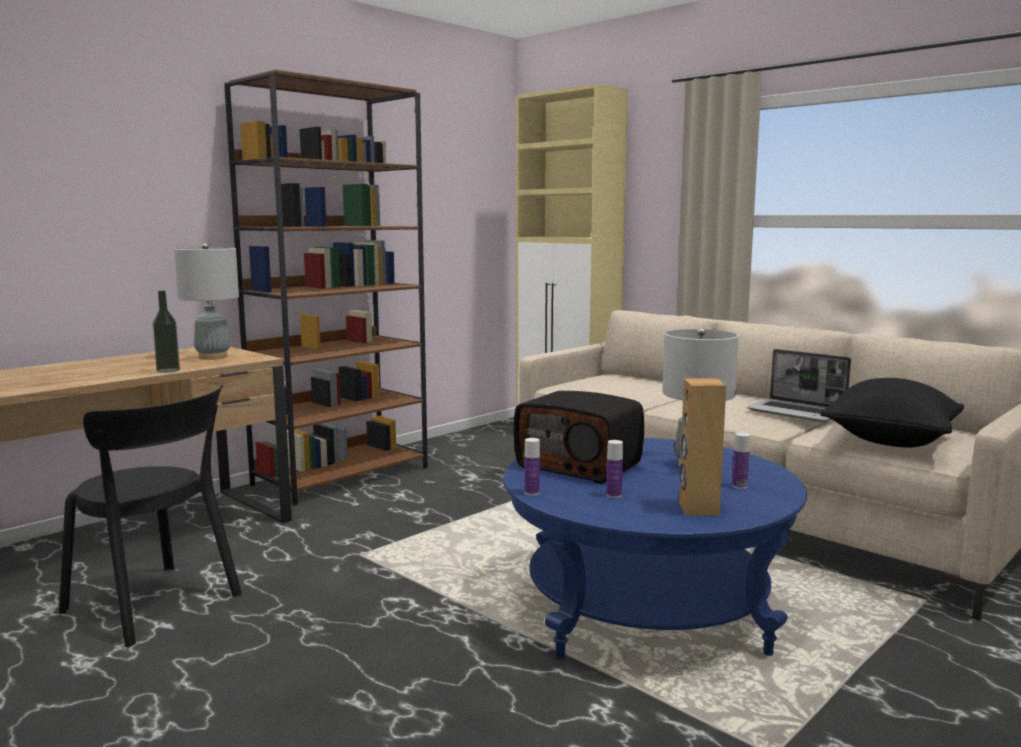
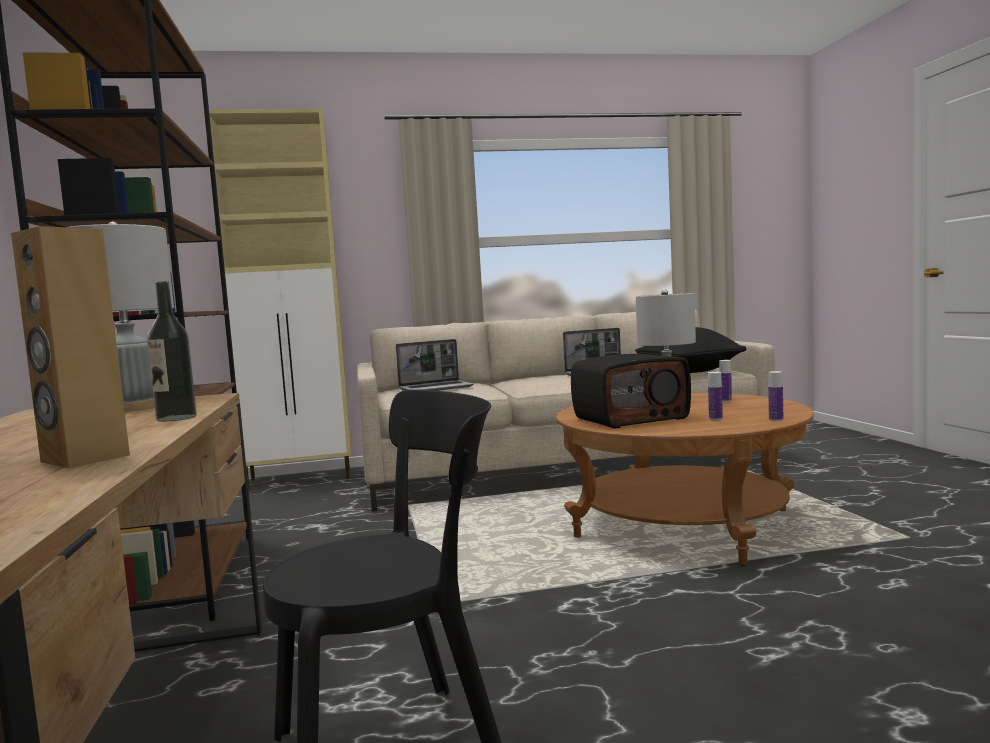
camera: 55 degrees left, 5 degrees down
blue coffee table [503,438,807,659] -> brown coffee table [556,393,814,566]
bottle [524,438,540,496] -> bottle moved to [768,371,783,421]
brown speaker [679,378,726,516] -> brown speaker moved to [11,226,130,468]
none -> laptop [396,339,474,391]

